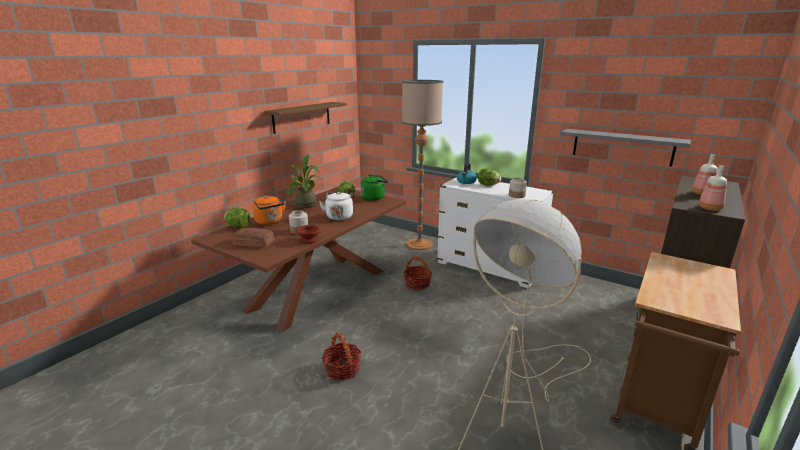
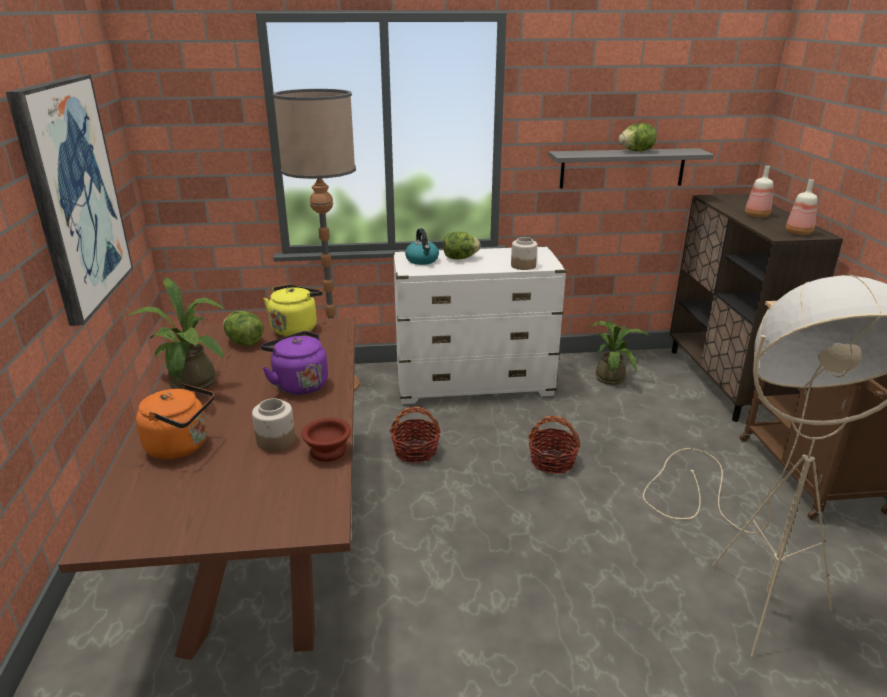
camera: 40 degrees left, 5 degrees up
lettuce [224,208,250,228] -> lettuce moved to [619,123,656,151]
bread [232,228,275,247] -> none
brown shelf [264,102,347,134] -> picture [6,75,133,326]
white kettle [319,192,353,220] -> purple kettle [261,331,328,395]
basket [322,333,361,380] -> basket moved to [528,416,580,474]
green kettle [360,174,389,201] -> yellow kettle [263,285,323,336]
none -> potted plant [589,321,650,385]

